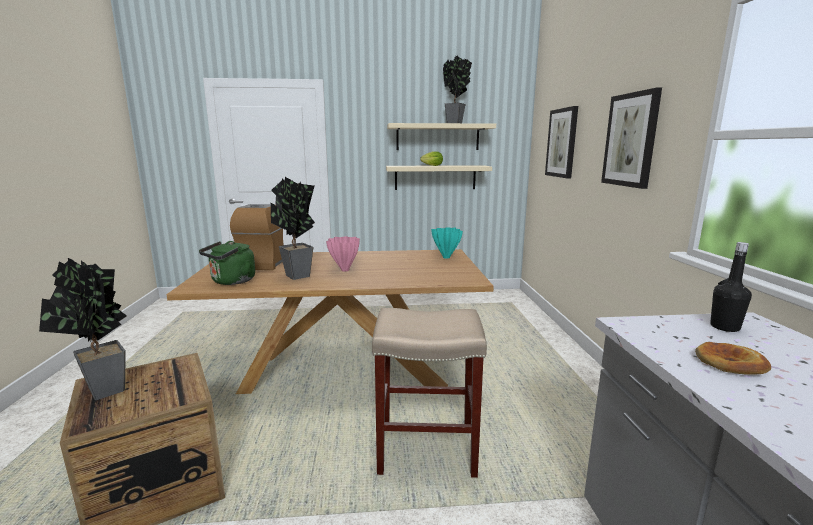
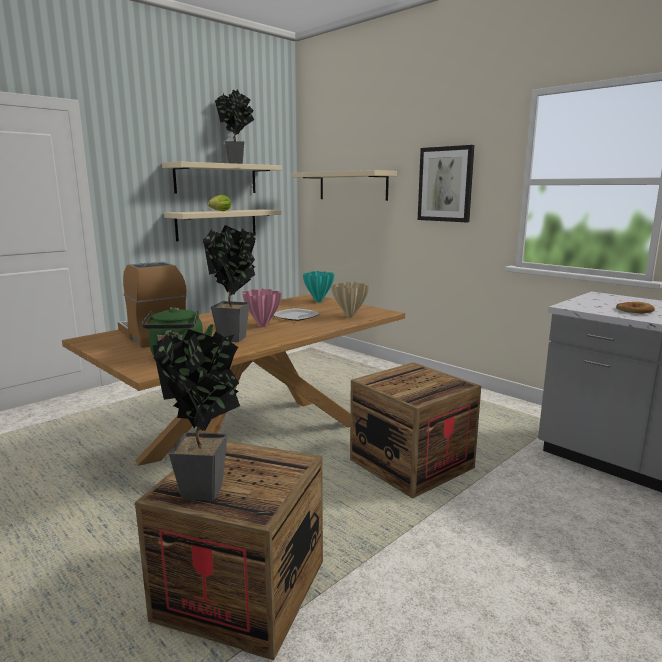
camera: 40 degrees left, 0 degrees up
beige stool [372,308,487,478] -> crate [350,362,481,499]
picture [545,106,578,179] -> beige shelf [292,170,397,201]
black bottle [710,242,752,332] -> none
none -> plate [273,308,320,321]
none -> beige vase [331,282,370,318]

